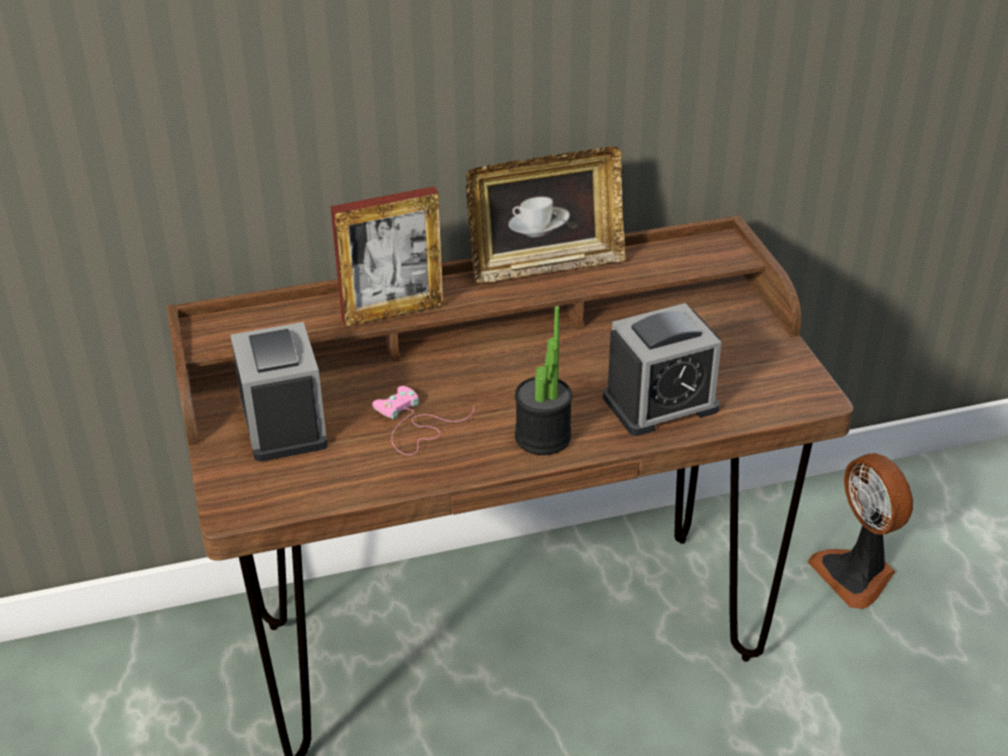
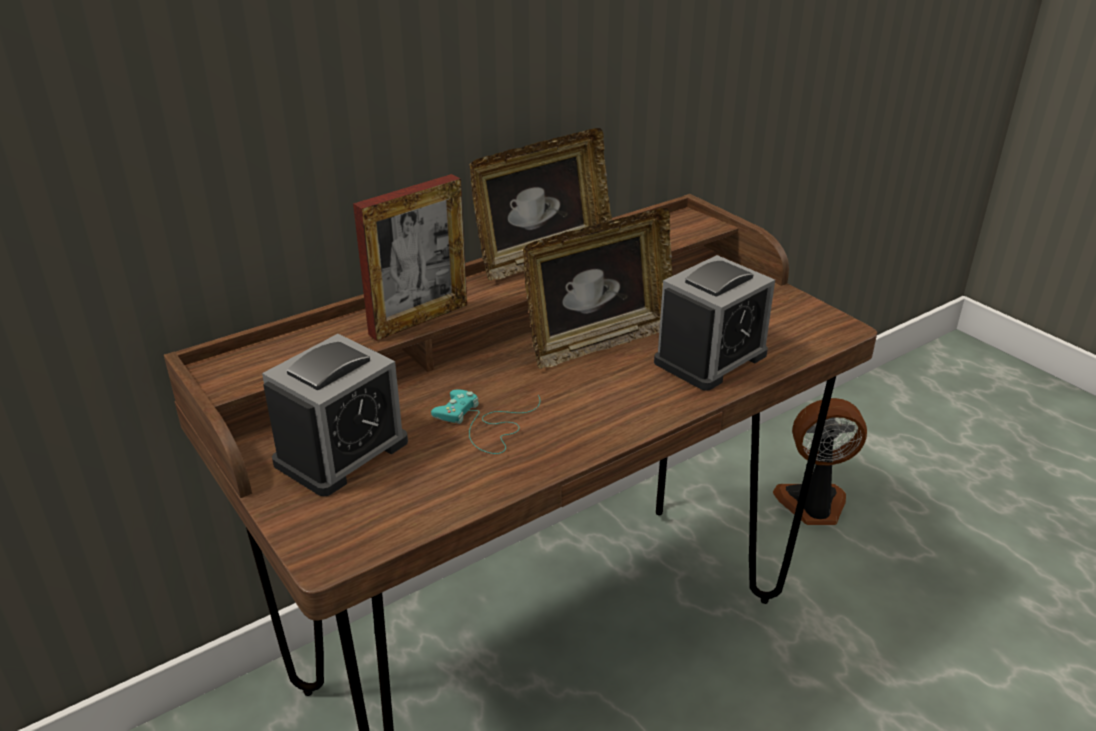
camera: 20 degrees left, 5 degrees down
alarm clock [231,322,328,462] -> alarm clock turned 75 degrees clockwise [262,334,408,496]
pink game controller [372,386,474,455] -> turquoise game controller [431,389,540,454]
potted plant [515,306,573,455] -> none
fan [808,453,913,609] -> fan turned 135 degrees clockwise [773,398,867,525]
none -> picture frame [523,208,673,369]

